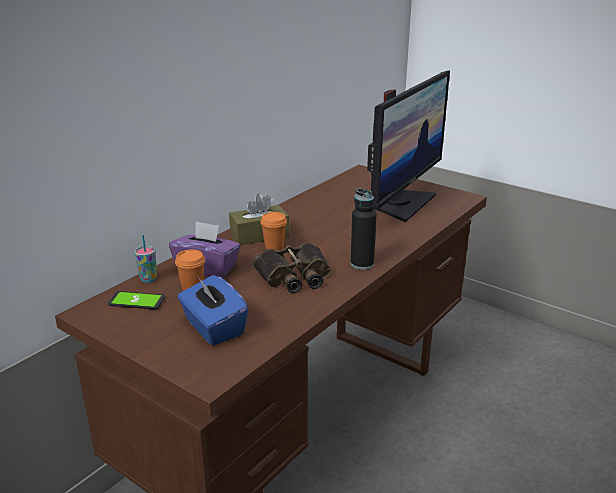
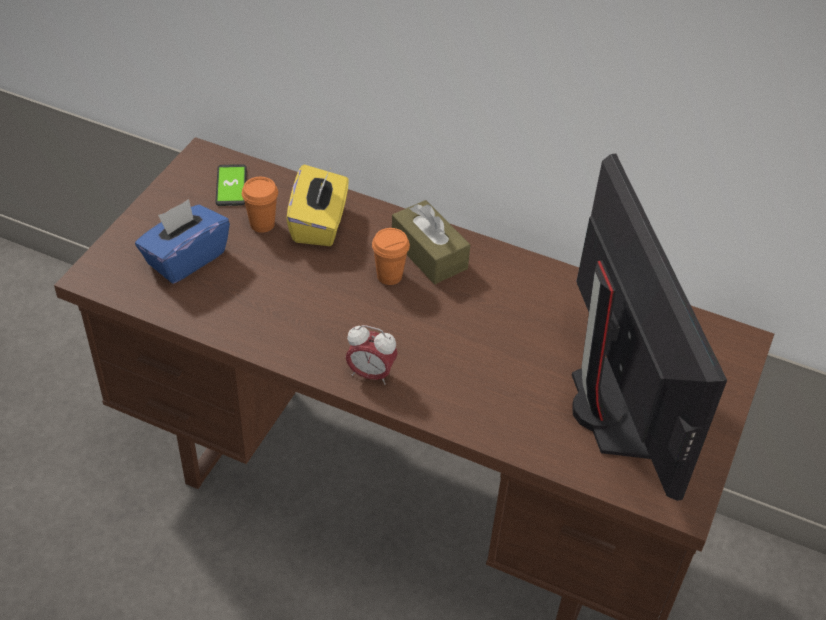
camera: 75 degrees right, 20 degrees up
cup [134,235,157,283] -> none
purple tissue box [169,221,241,278] -> yellow tissue box [286,165,349,246]
binoculars [253,242,331,293] -> none
black bottle [350,188,377,270] -> alarm clock [345,325,398,385]
monitor [367,70,450,222] -> monitor turned 120 degrees counterclockwise [572,153,727,501]

